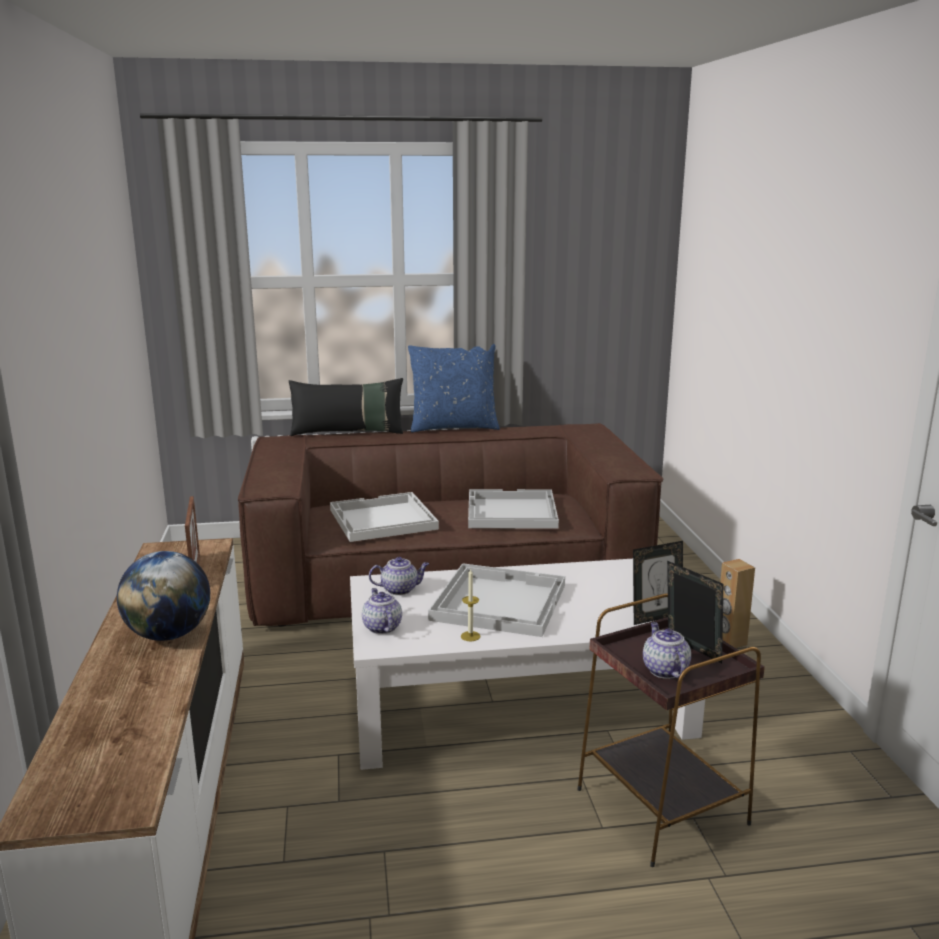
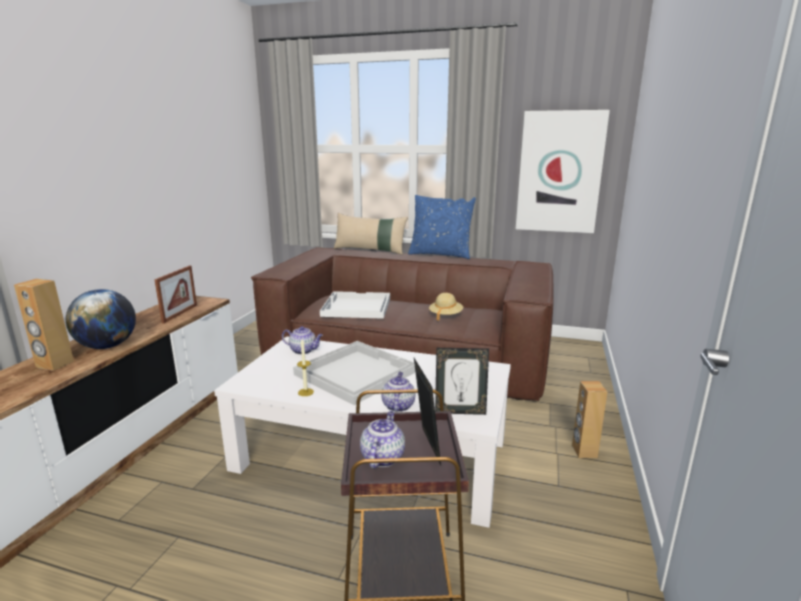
camera: 25 degrees right, 0 degrees up
black pillow [289,378,403,436] -> beige pillow [334,213,408,255]
teapot [362,588,402,634] -> teapot moved to [381,372,415,412]
white tray [468,489,559,529] -> beige hat [429,293,463,321]
none -> brown speaker [14,279,74,371]
none -> picture [515,110,610,233]

